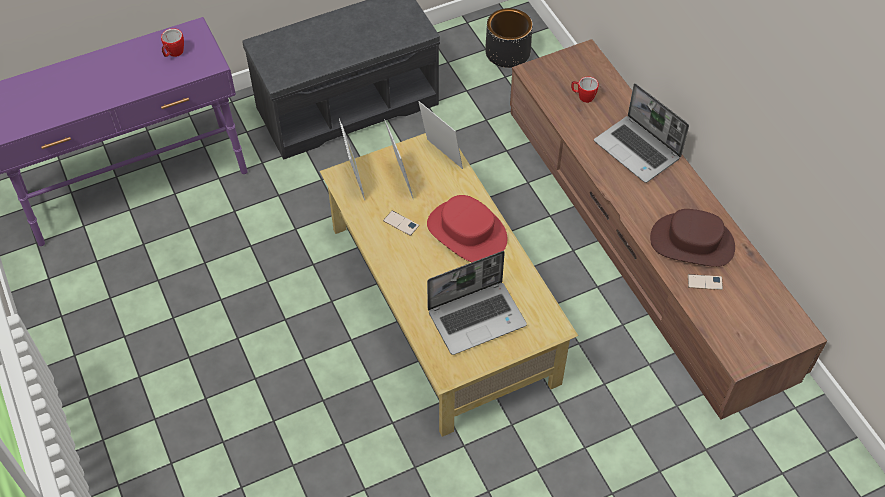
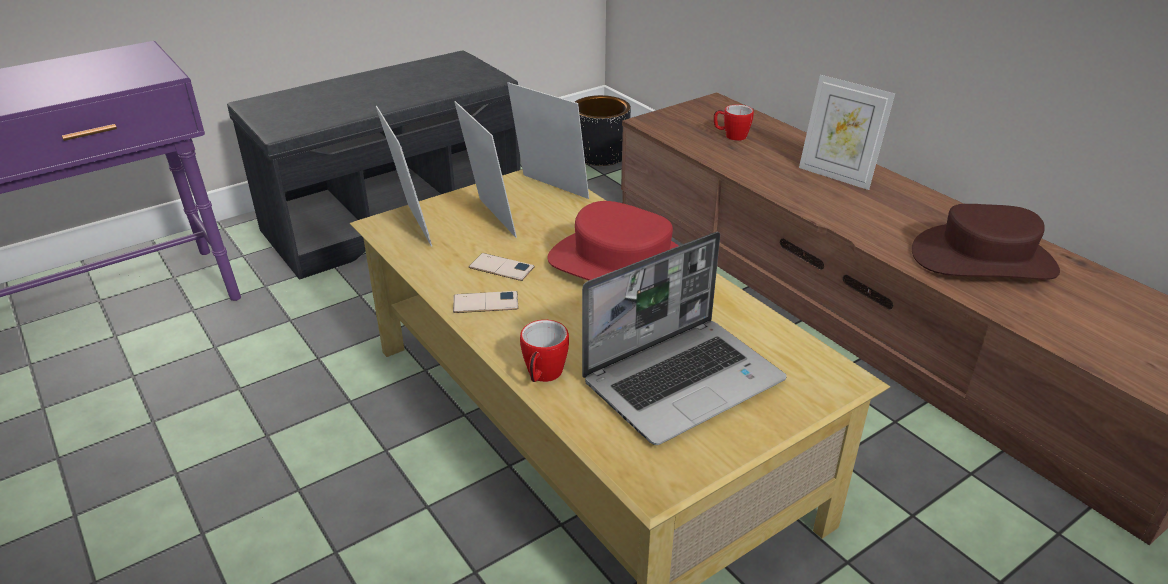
camera: 10 degrees left, 20 degrees down
mug [161,28,184,57] -> mug moved to [520,320,569,382]
laptop [594,83,689,183] -> picture frame [799,75,895,190]
phone [688,274,723,290] -> phone moved to [453,291,518,313]

